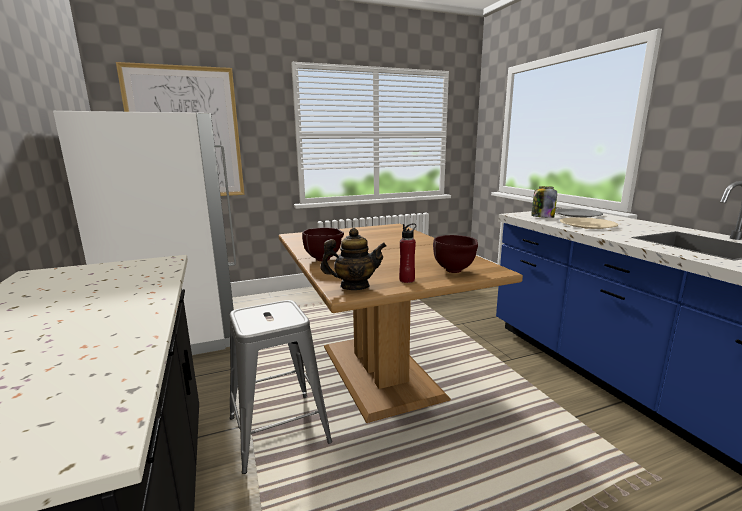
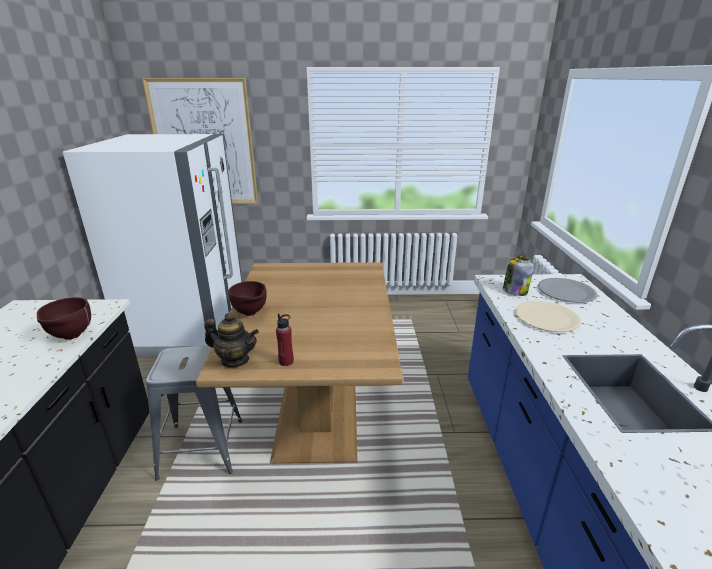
camera: 20 degrees right, 10 degrees up
brown bowl [433,235,478,273] -> brown bowl moved to [37,297,91,340]

